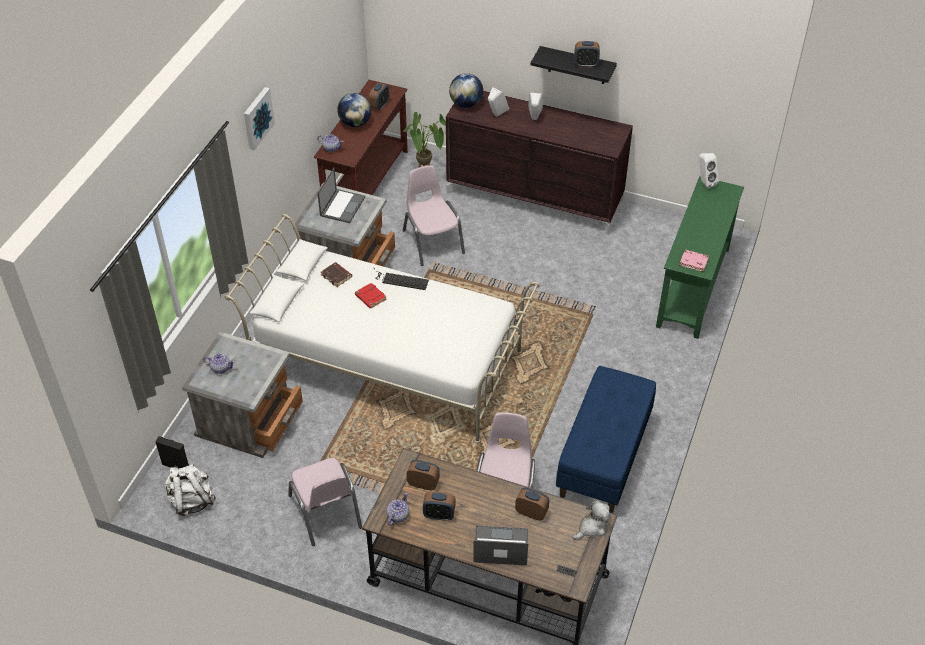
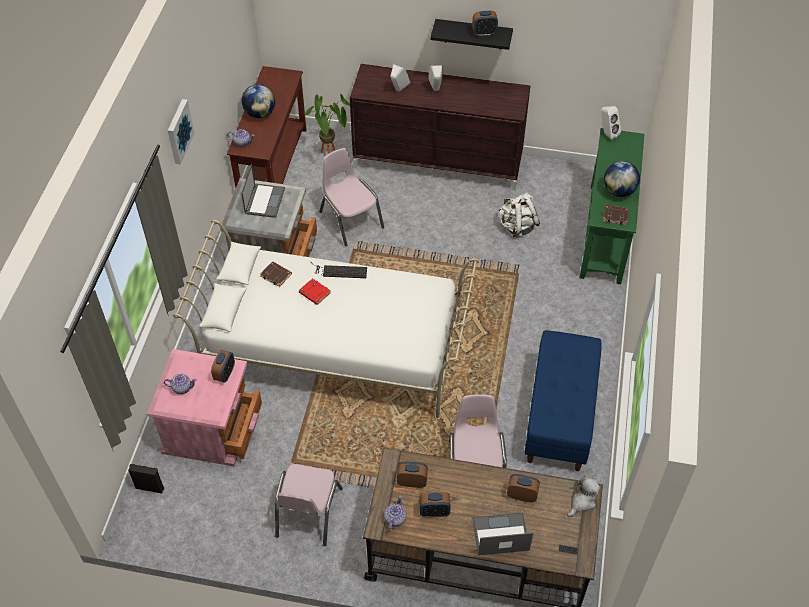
camera: 10 degrees left, 5 degrees up
white backpack [165,464,216,516] -> white backpack moved to [499,192,540,238]
grey nightstand [182,332,303,458] -> pink nightstand [147,349,262,467]
pink chair [288,458,362,546] -> pink chair turned 45 degrees clockwise [275,464,343,546]
alarm clock [369,83,389,111] -> alarm clock moved to [211,350,235,383]
globe [449,73,483,108] -> globe moved to [604,161,640,197]
pink book [679,249,709,272] -> brown book [603,205,629,225]

